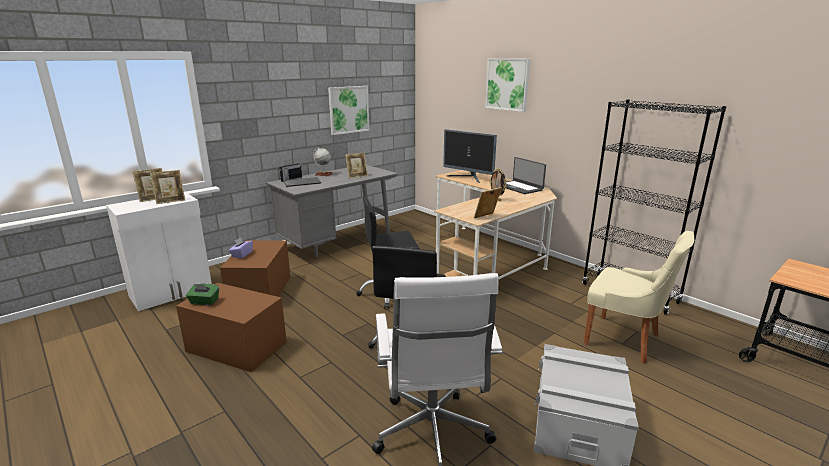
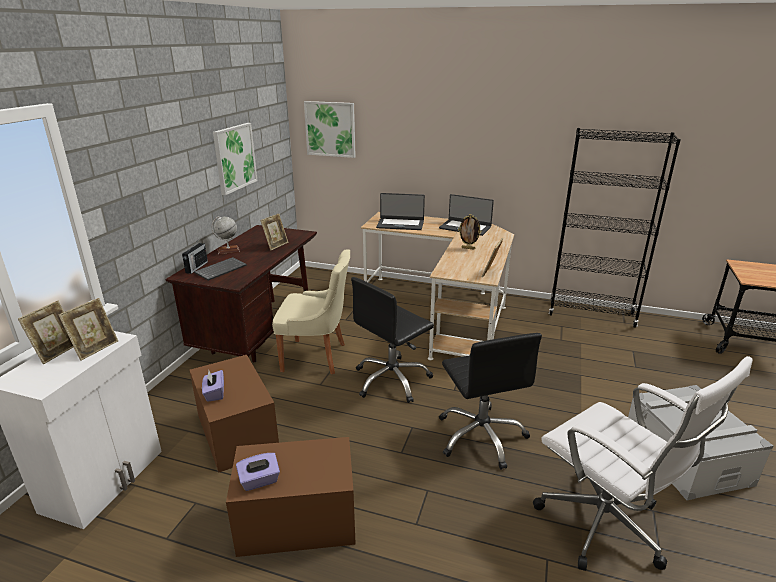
camera: 30 degrees left, 5 degrees up
green tissue box [186,284,219,305] -> purple tissue box [236,453,280,491]
grey desk [266,165,398,258] -> brown desk [165,225,317,362]
monitor [443,129,497,183] -> laptop [376,193,425,230]
picture [485,58,530,112] -> picture moved to [304,101,356,158]
beige chair [584,231,695,364] -> beige chair moved to [272,249,350,374]

